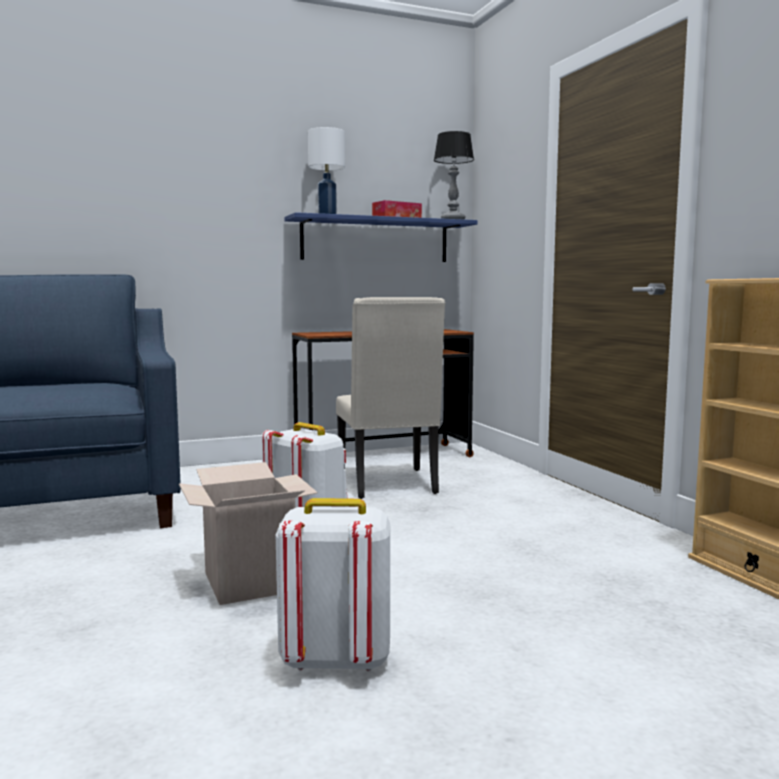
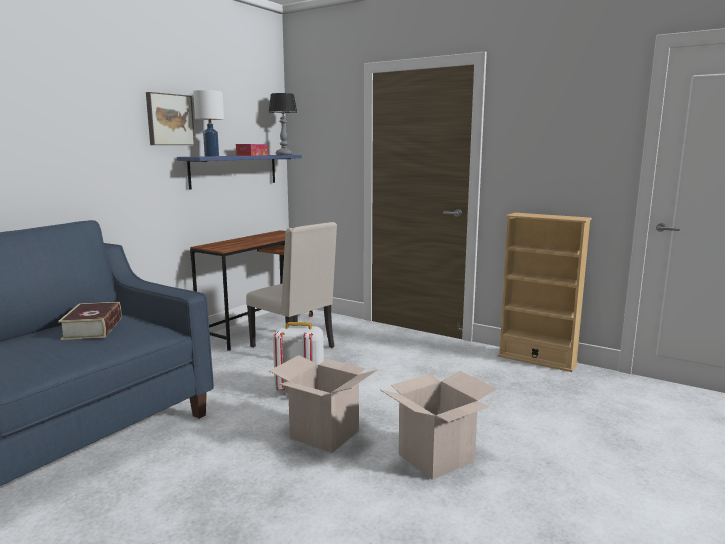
camera: 35 degrees left, 5 degrees up
white backpack [276,498,390,672] -> cardboard box [380,371,497,480]
none -> book [58,302,121,340]
none -> picture [146,92,195,145]

